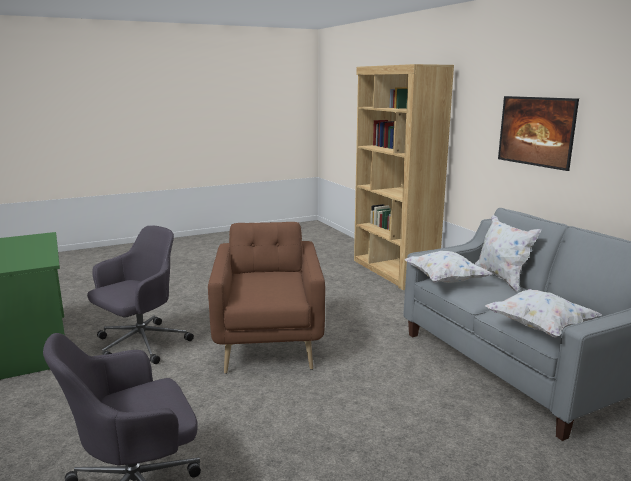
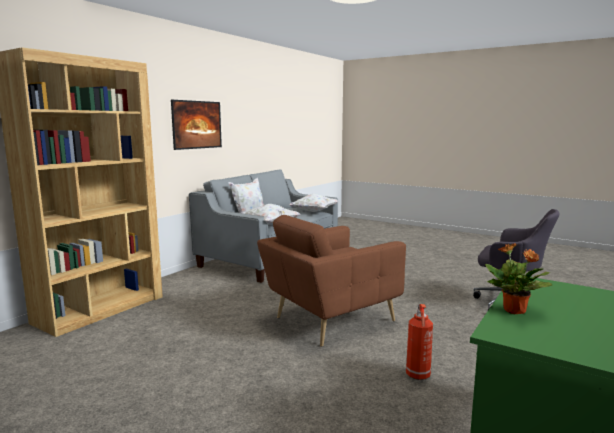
camera: 120 degrees left, 5 degrees down
grey office chair [87,226,194,364] -> fire extinguisher [406,304,433,380]
none -> potted plant [485,243,553,314]

